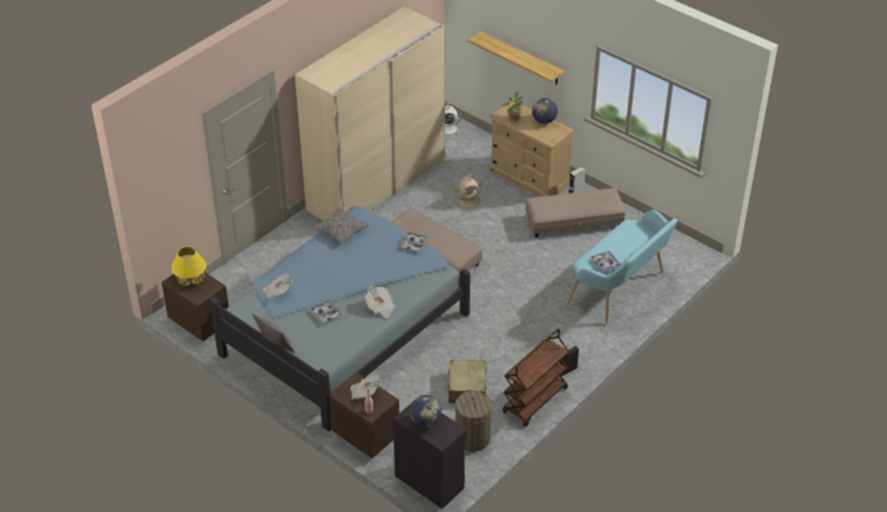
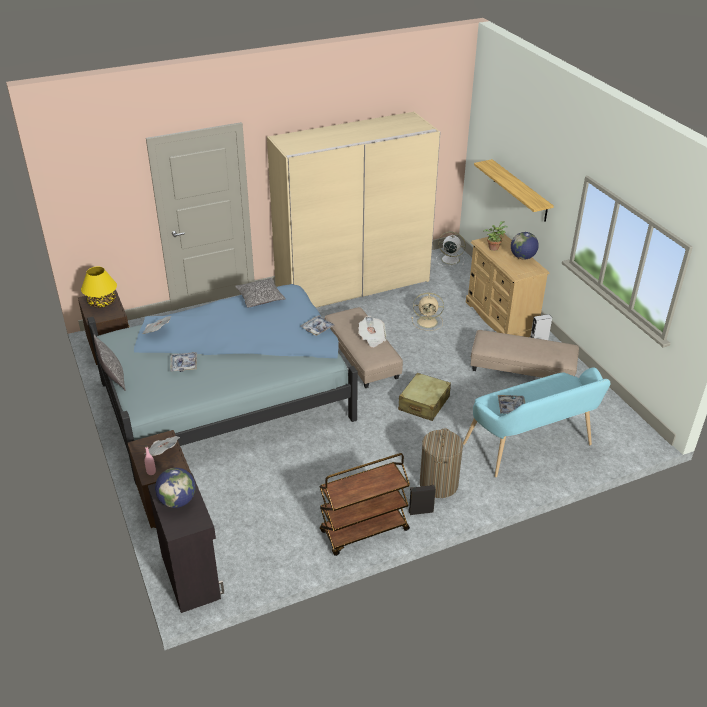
camera: 25 degrees right, 5 degrees down
newspaper [365,286,396,318] -> newspaper moved to [358,316,386,348]
beige suitcase [448,360,487,403] -> beige suitcase moved to [398,373,451,421]
laundry basket [455,389,492,452] -> laundry basket moved to [420,428,463,498]

